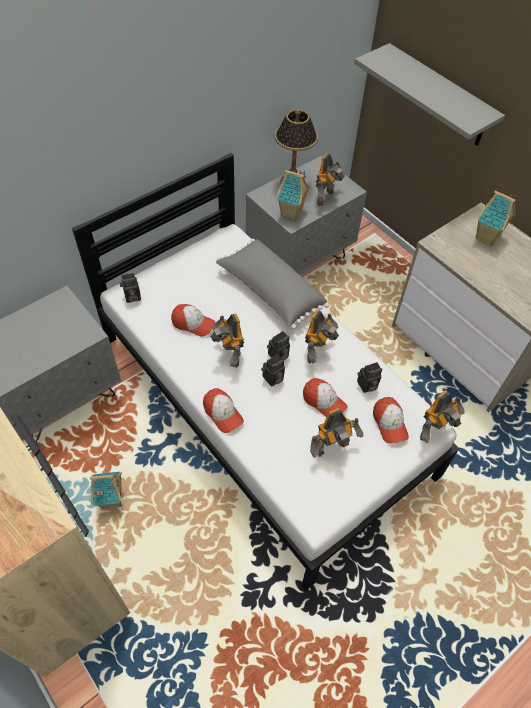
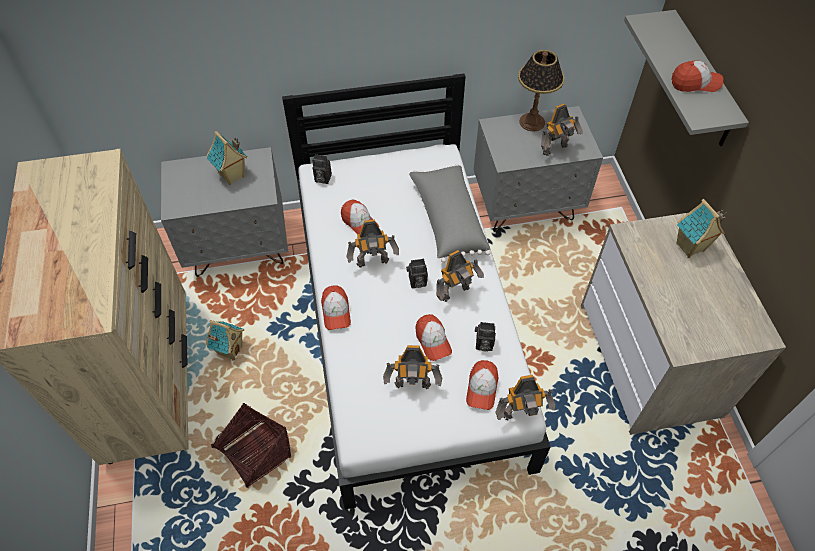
camera: 30 degrees right, 0 degrees up
toy robot [210,314,244,368] -> toy robot turned 105 degrees counterclockwise [346,219,399,268]
camera [261,354,285,387] -> none
toy house [276,170,310,220] -> toy house moved to [207,131,248,185]
none -> basket [211,403,292,488]
none -> cap [672,60,723,92]

